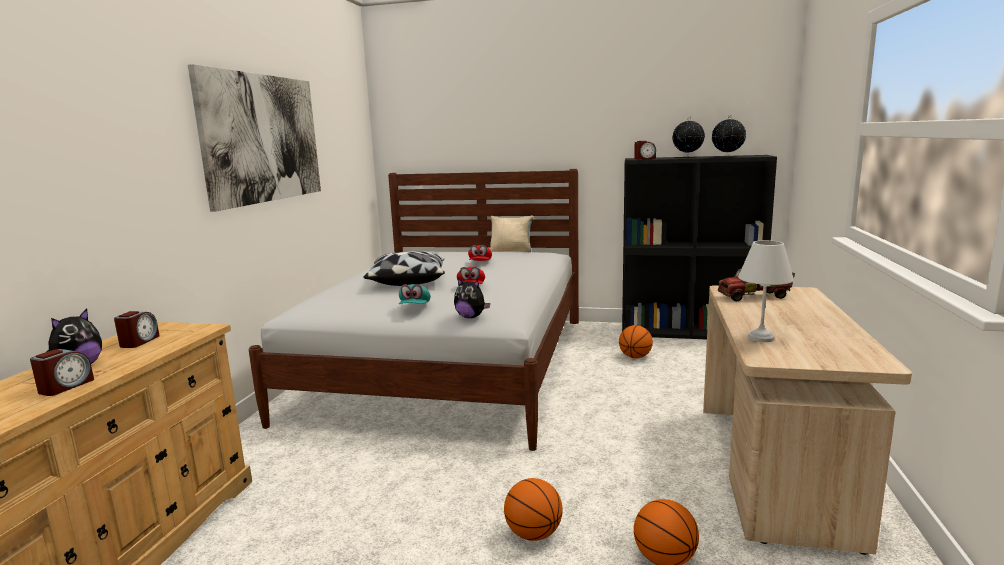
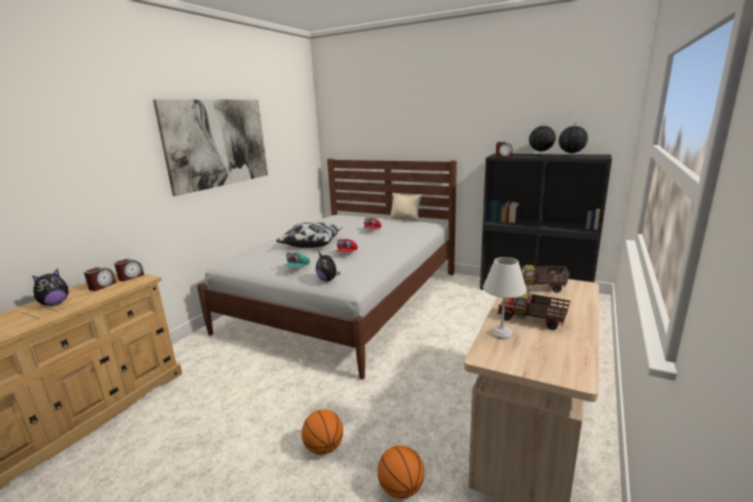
camera: 15 degrees right, 5 degrees up
alarm clock [30,349,94,396] -> alarm clock moved to [114,259,144,281]
basketball [619,325,653,358] -> none
none -> toy truck [497,292,571,330]

